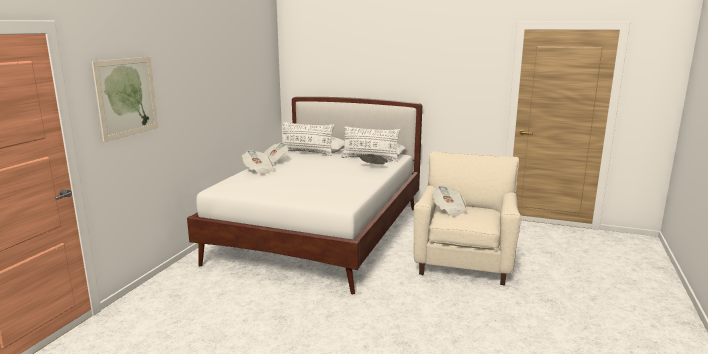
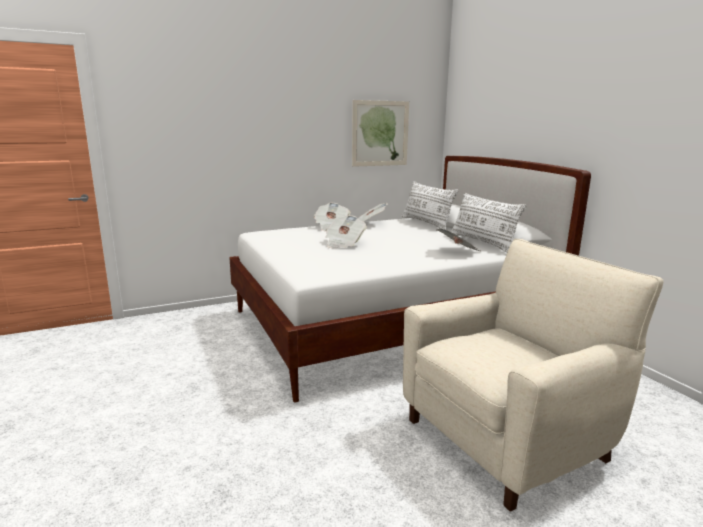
camera: 45 degrees right, 0 degrees up
picture [92,57,158,142] -> picture moved to [352,100,409,167]
newspaper [432,186,468,217] -> newspaper moved to [325,215,367,248]

